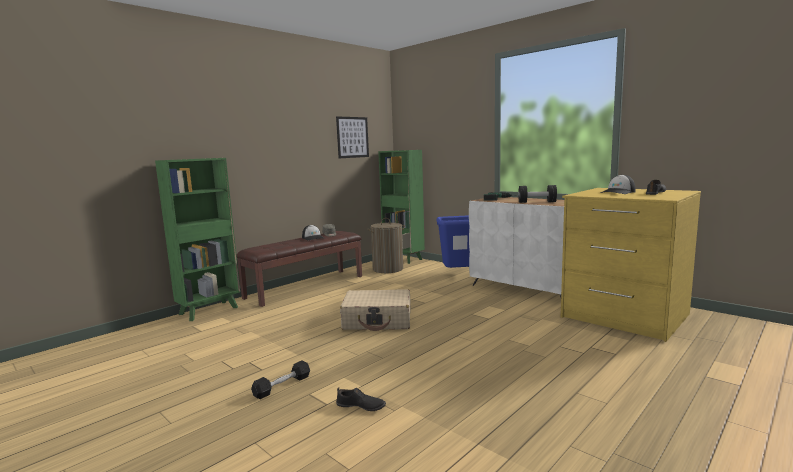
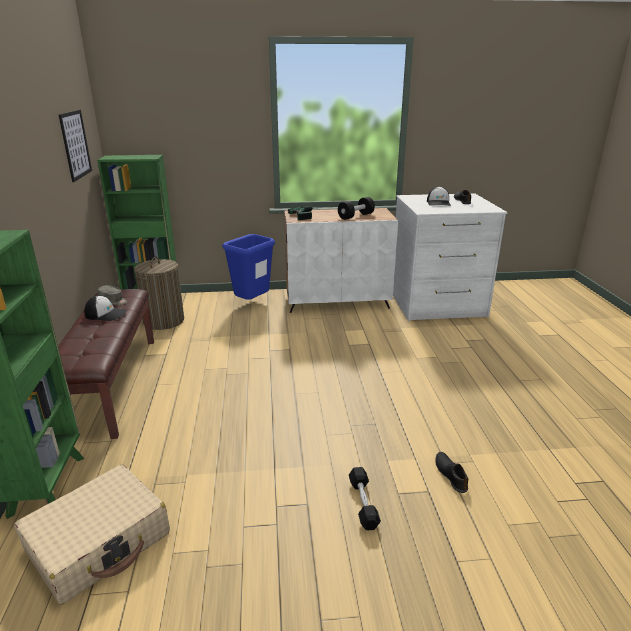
camera: 50 degrees left, 15 degrees up
black shoe [336,387,386,411] -> black shoe turned 75 degrees counterclockwise [435,452,468,493]
beige suitcase [340,289,410,331] -> beige suitcase moved to [14,465,170,605]
yellow dresser [561,188,701,342] -> white dresser [393,193,508,321]

